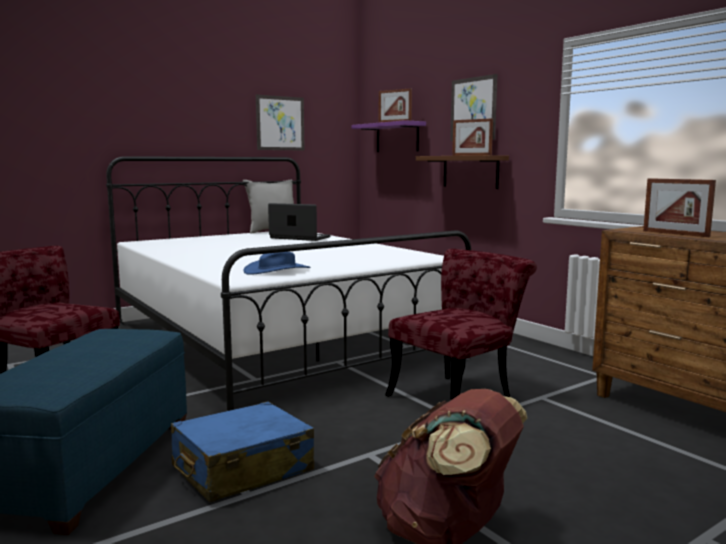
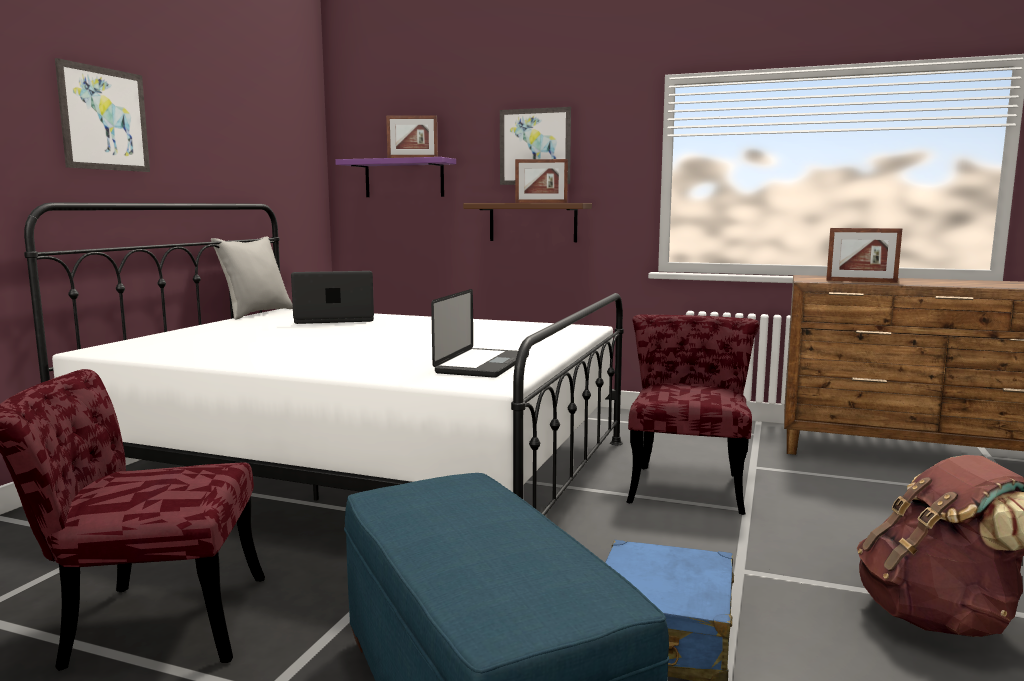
camera: 35 degrees left, 0 degrees up
blue hat [243,252,310,275] -> laptop [431,289,529,378]
picture [256,95,305,150] -> picture moved to [55,58,150,172]

